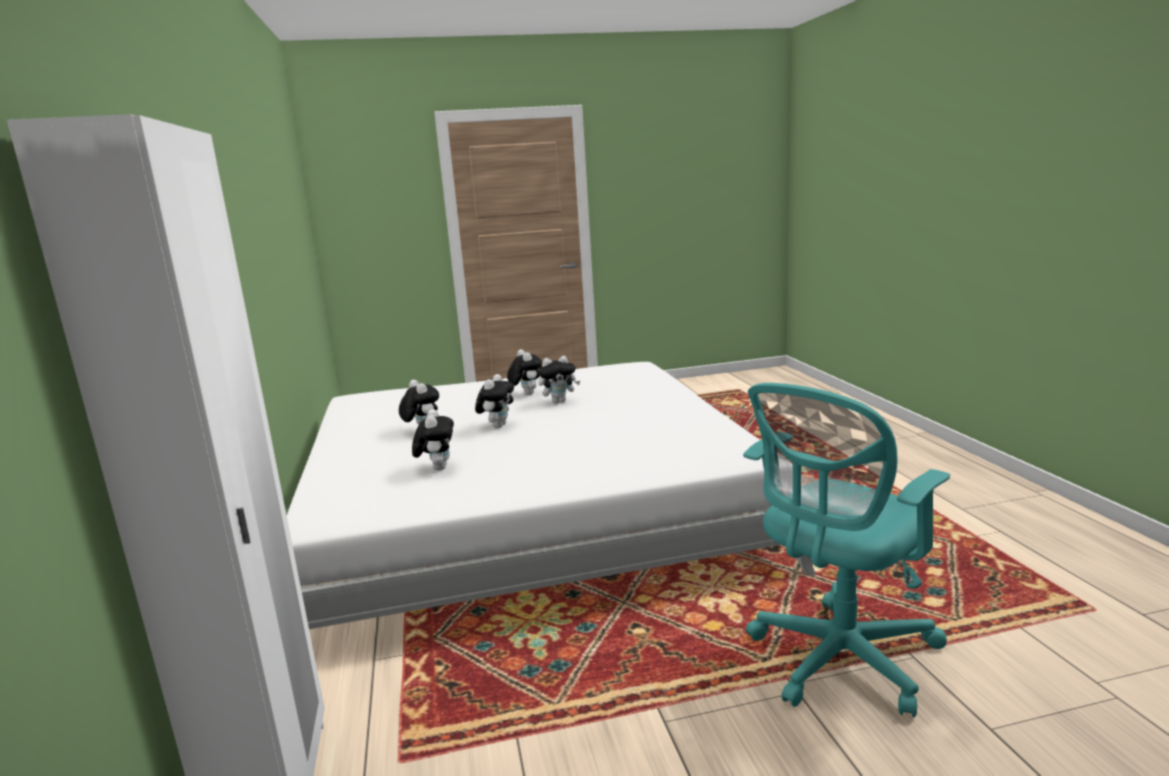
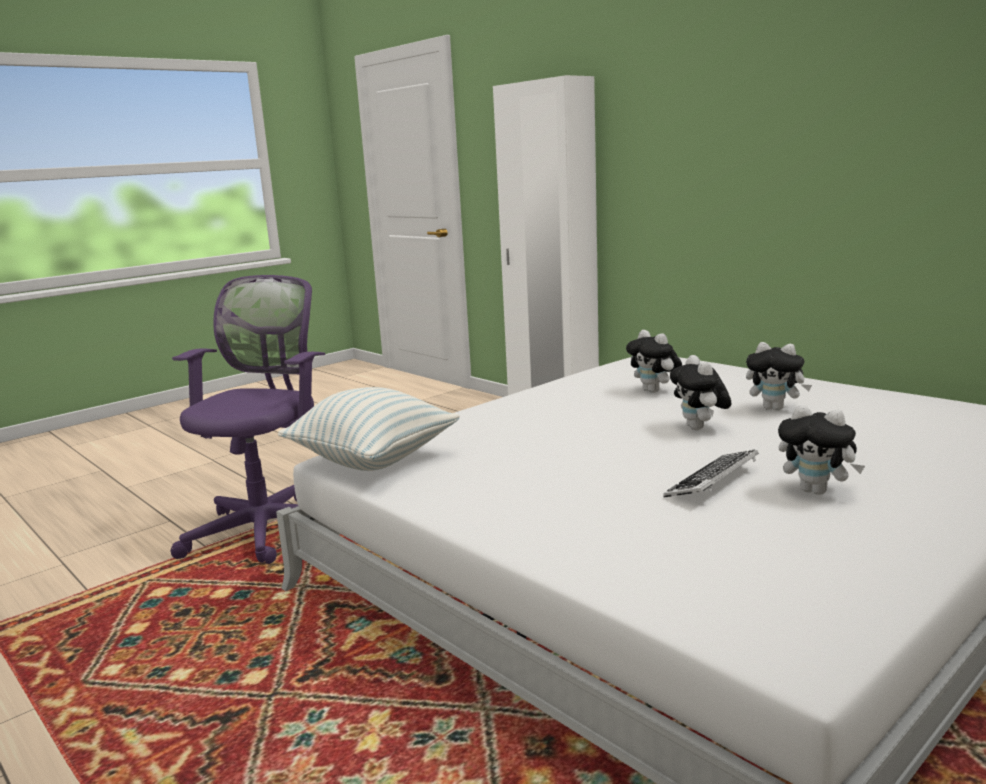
camera: 150 degrees right, 0 degrees up
plush toy [538,356,580,403] -> keyboard [664,449,759,497]
turquoise office chair [743,383,950,717] -> purple office chair [170,275,325,564]
none -> pillow [278,387,460,471]

